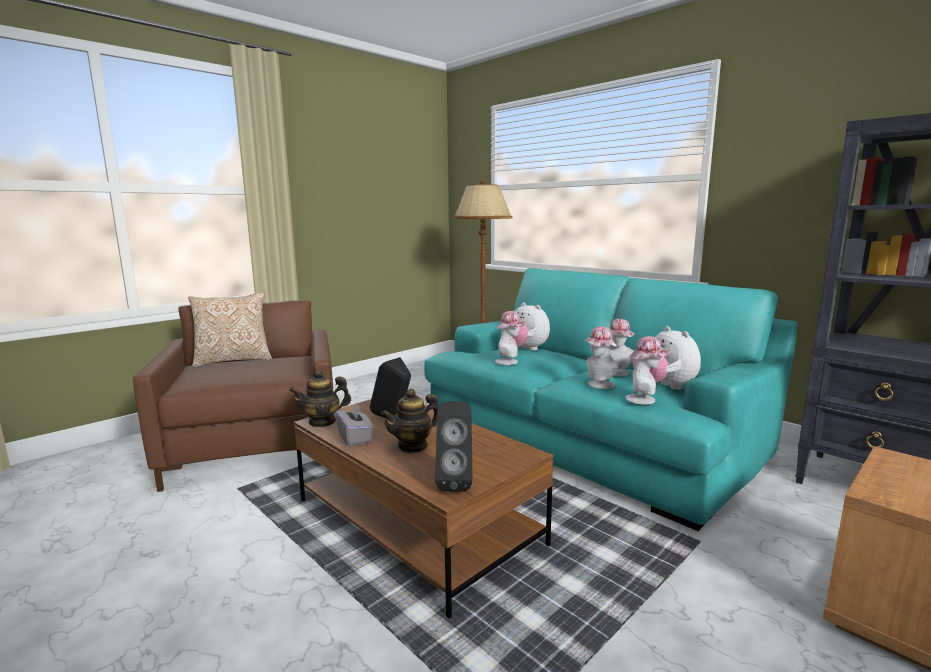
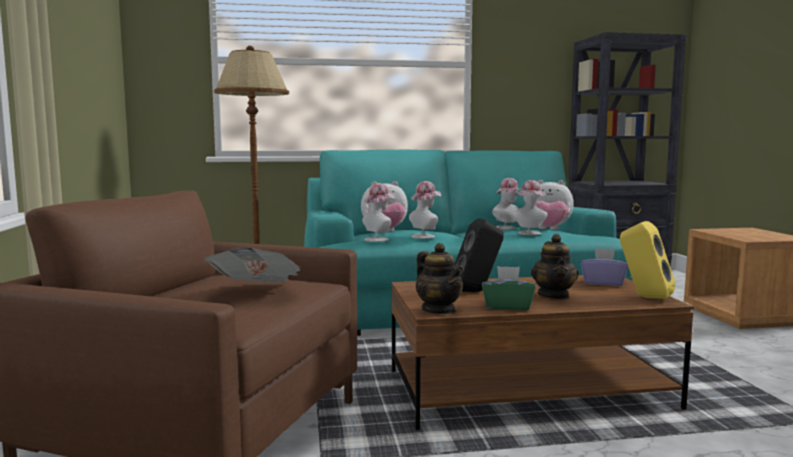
camera: 55 degrees left, 5 degrees down
pillow [188,292,272,367] -> none
teapot [289,370,351,427] -> teapot turned 45 degrees counterclockwise [416,243,464,314]
grey tissue box [335,404,374,446] -> green tissue box [482,266,536,311]
black speaker [435,401,473,492] -> yellow speaker [620,221,675,299]
hat [625,336,671,405] -> hat moved to [362,183,395,242]
none -> newspaper [204,248,301,283]
none -> purple tissue box [581,248,628,286]

